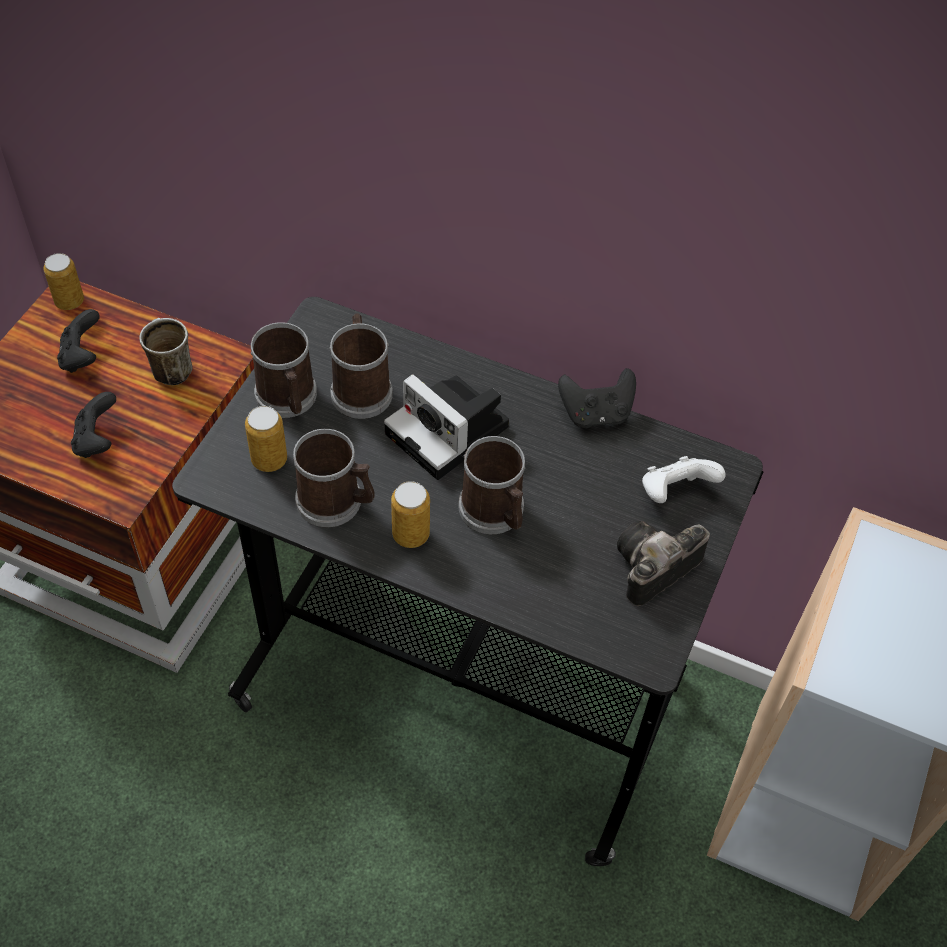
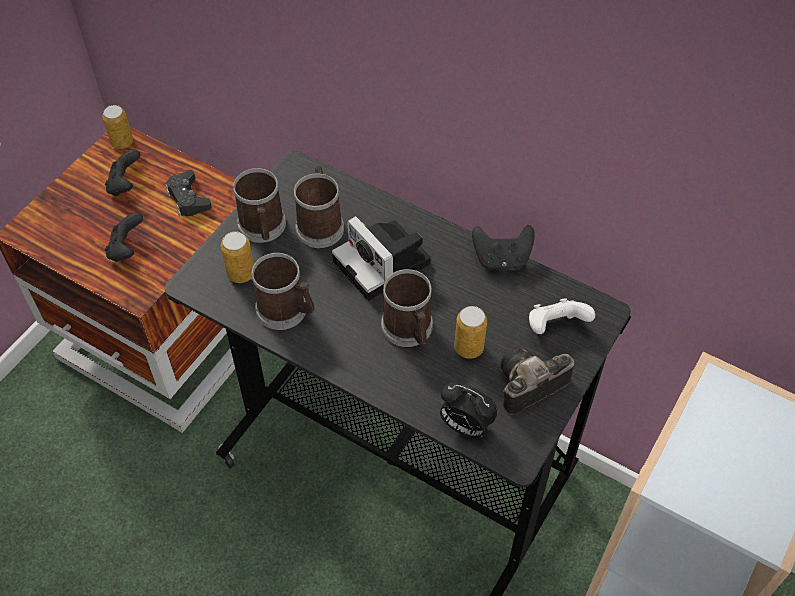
camera: 10 degrees right, 0 degrees up
mug [139,318,192,385] -> black game controller [165,170,212,216]
can [391,481,430,548] -> can moved to [454,306,487,359]
none -> alarm clock [440,382,498,438]

